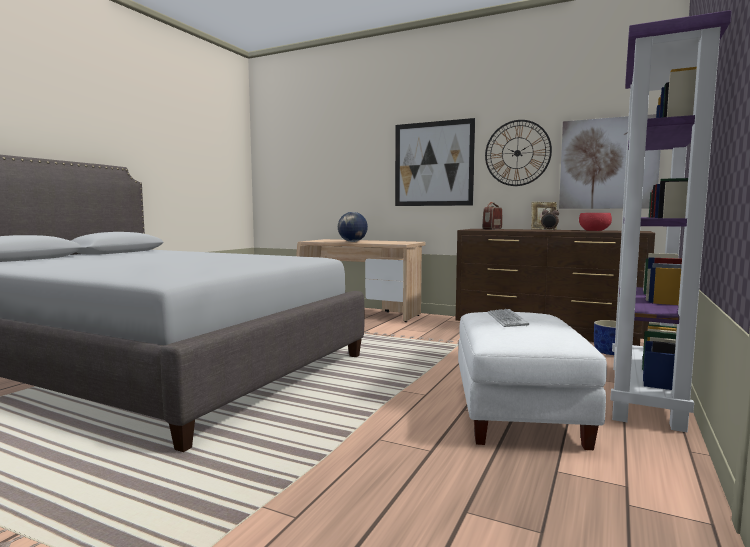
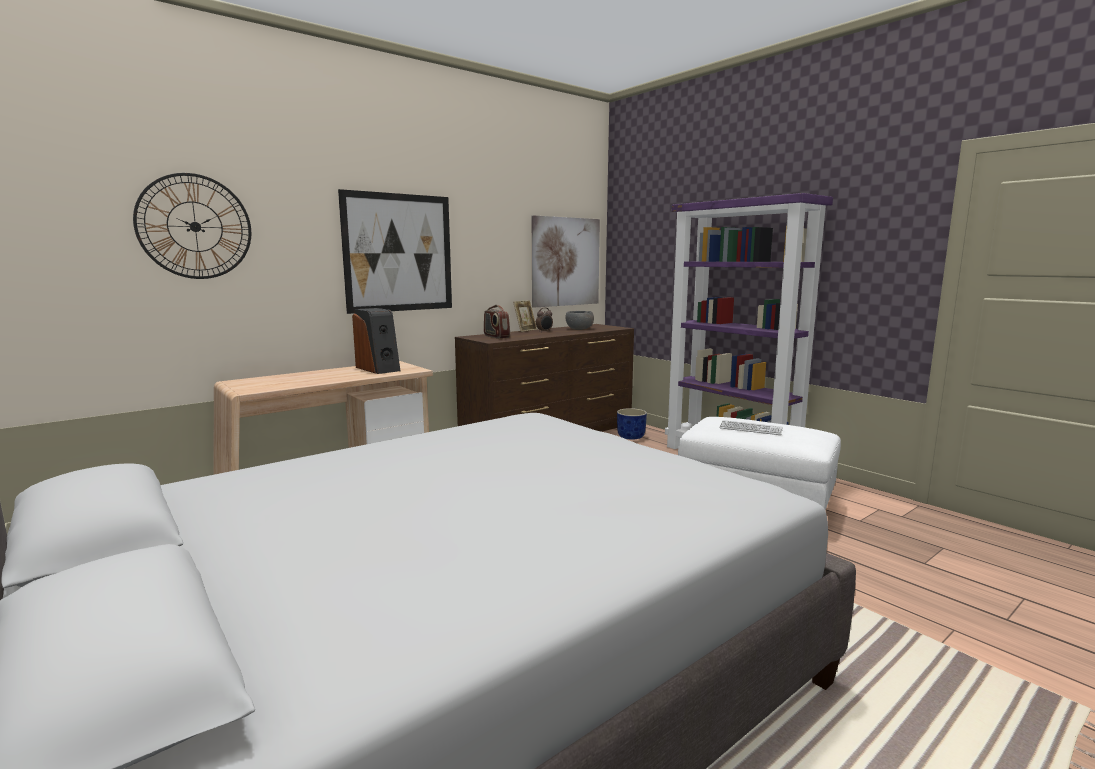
camera: 65 degrees left, 5 degrees up
globe [338,212,368,242] -> none
wall clock [485,120,552,186] -> wall clock moved to [133,173,251,279]
red bowl [579,213,612,231] -> grey bowl [565,311,594,330]
none -> speaker [352,308,400,374]

